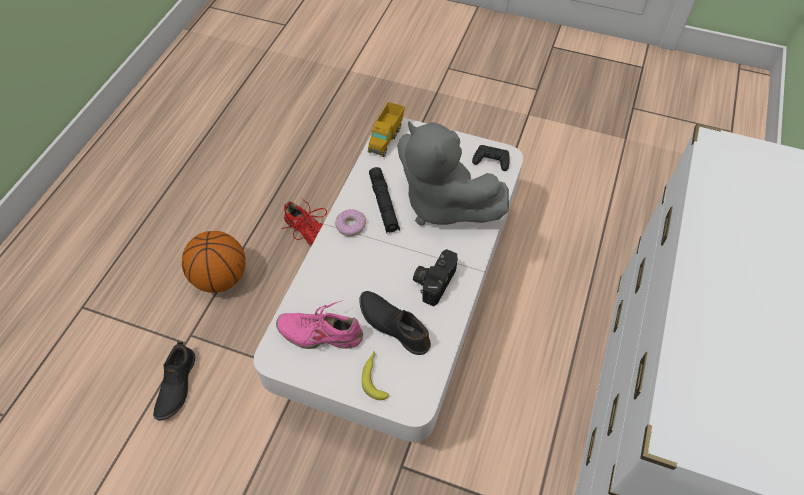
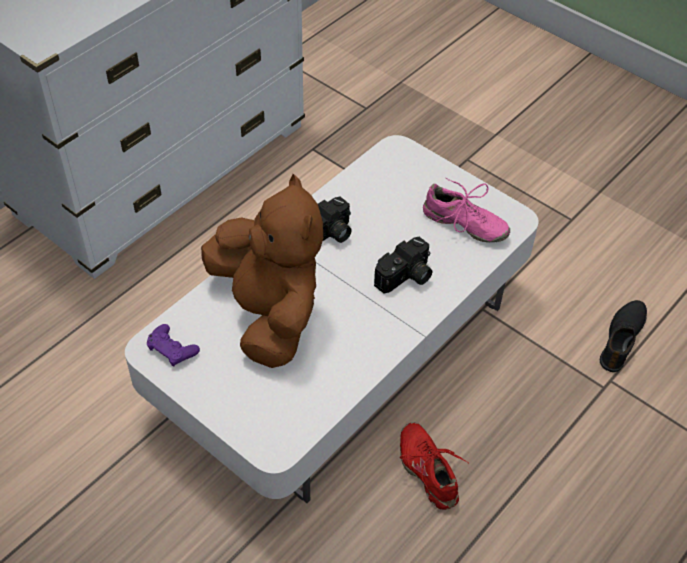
camera: 160 degrees left, 5 degrees down
basketball [182,231,246,293] -> none
donut [335,209,366,236] -> none
black shoe [359,291,431,355] -> none
banana [362,351,389,400] -> none
toy truck [368,102,405,157] -> none
black flashlight [369,167,400,233] -> none
grey plush toy [397,121,509,226] -> brown plush toy [201,174,323,368]
black game controller [472,145,510,171] -> purple game controller [147,324,200,366]
none -> camera [374,237,432,294]

